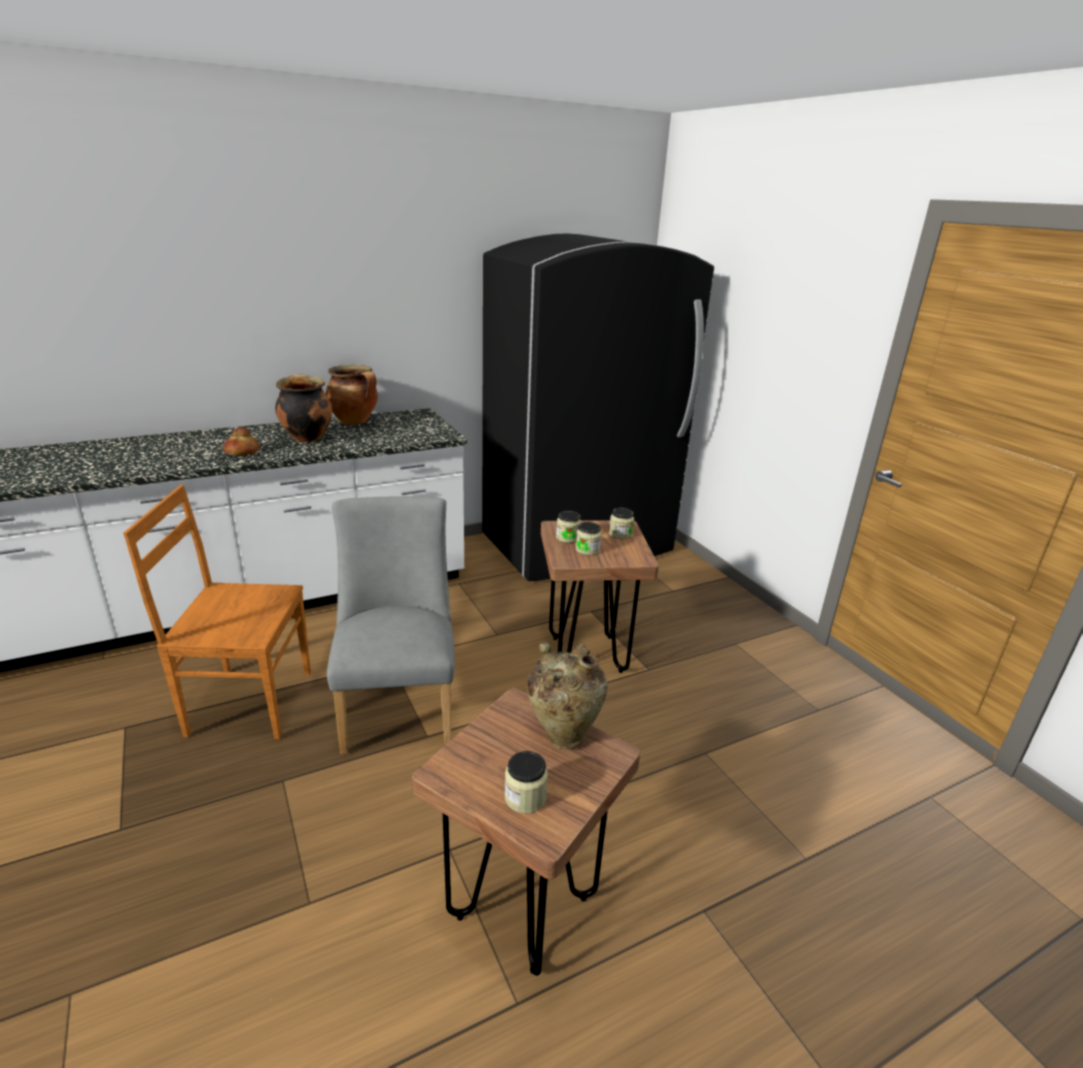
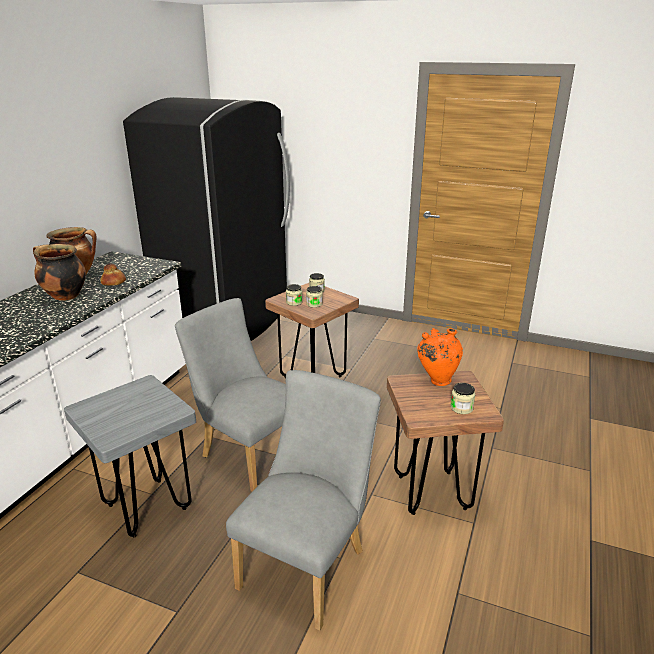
camera: 40 degrees left, 0 degrees up
brown chair [123,485,311,739] -> grey stool [64,375,196,537]
bread [223,426,259,455] -> bread moved to [100,263,126,286]
beige vase [527,642,608,749] -> orange vase [417,328,463,386]
none -> grey chair [226,370,381,631]

